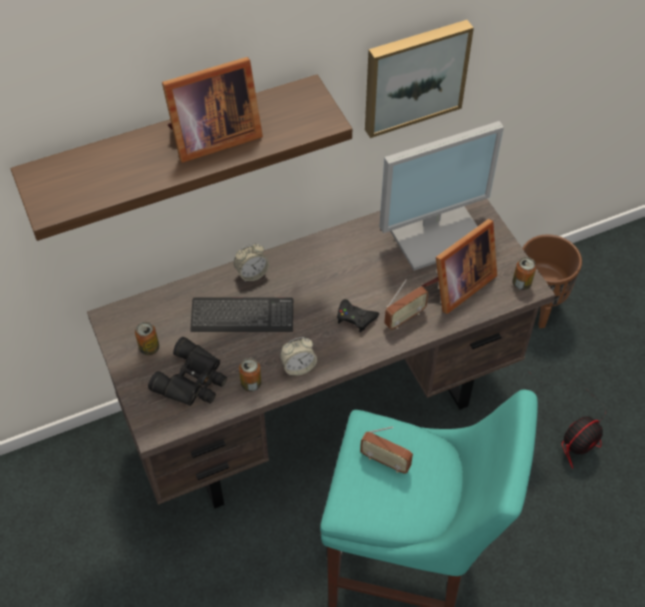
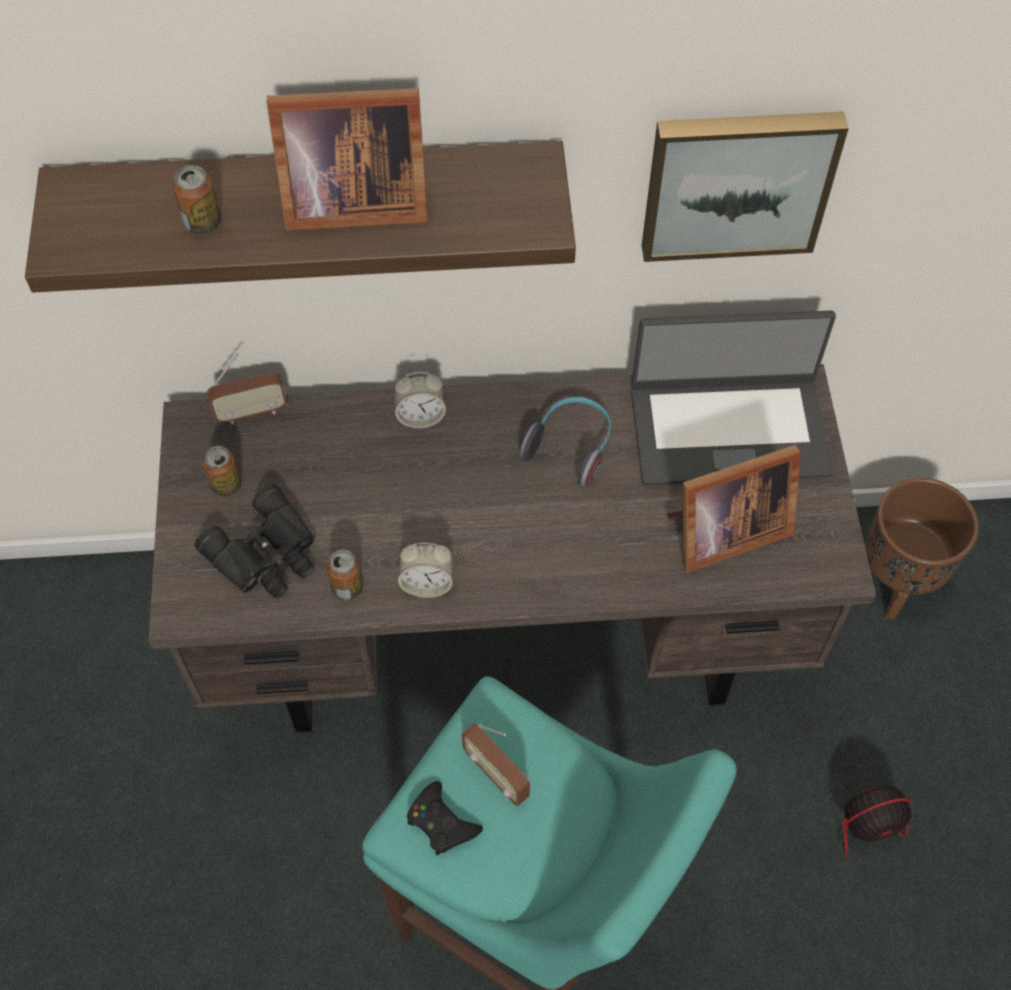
camera: 20 degrees right, 5 degrees up
keyboard [191,297,293,332] -> none
black game controller [337,299,379,332] -> black game controller moved to [407,781,483,855]
monitor [380,121,504,271] -> laptop [631,311,836,485]
radio [384,280,429,330] -> radio moved to [207,354,287,425]
can [512,257,536,290] -> can moved to [173,165,221,235]
none -> headphones [520,397,611,487]

